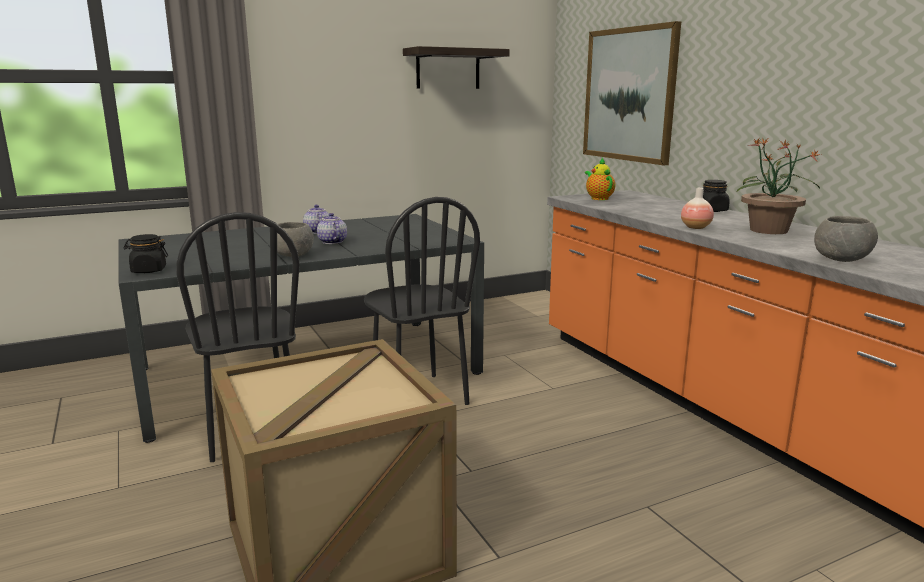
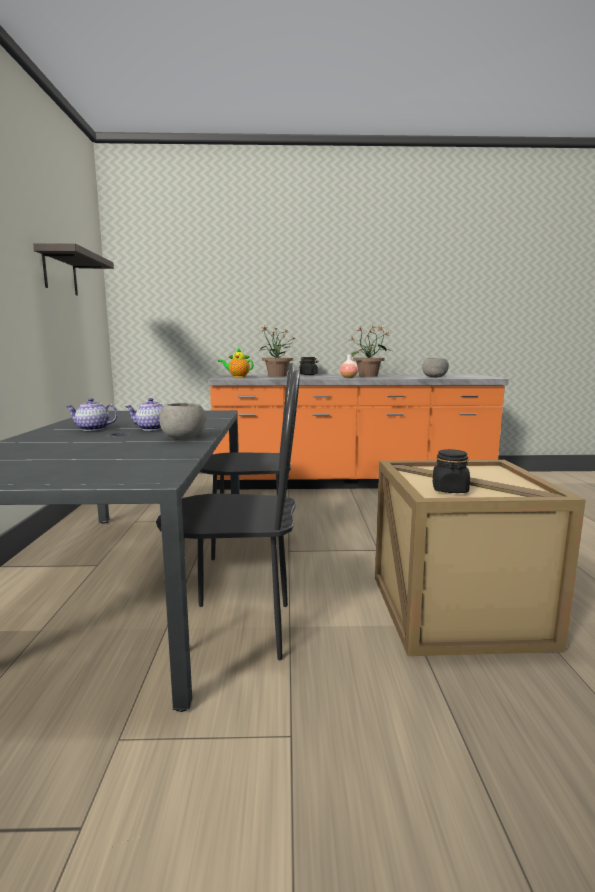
camera: 65 degrees left, 5 degrees down
black jar [123,234,168,273] -> black jar moved to [433,449,470,493]
picture [583,21,681,165] -> none
none -> potted plant [259,326,295,377]

